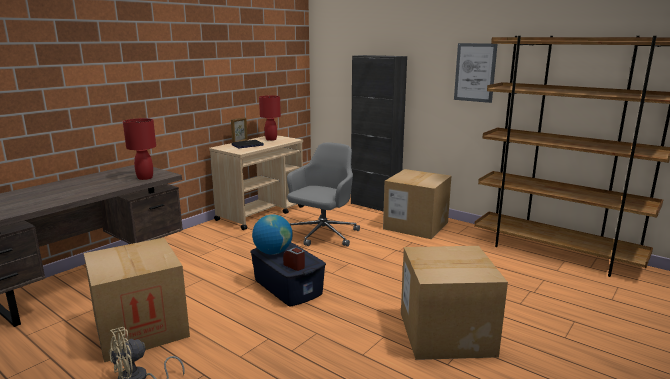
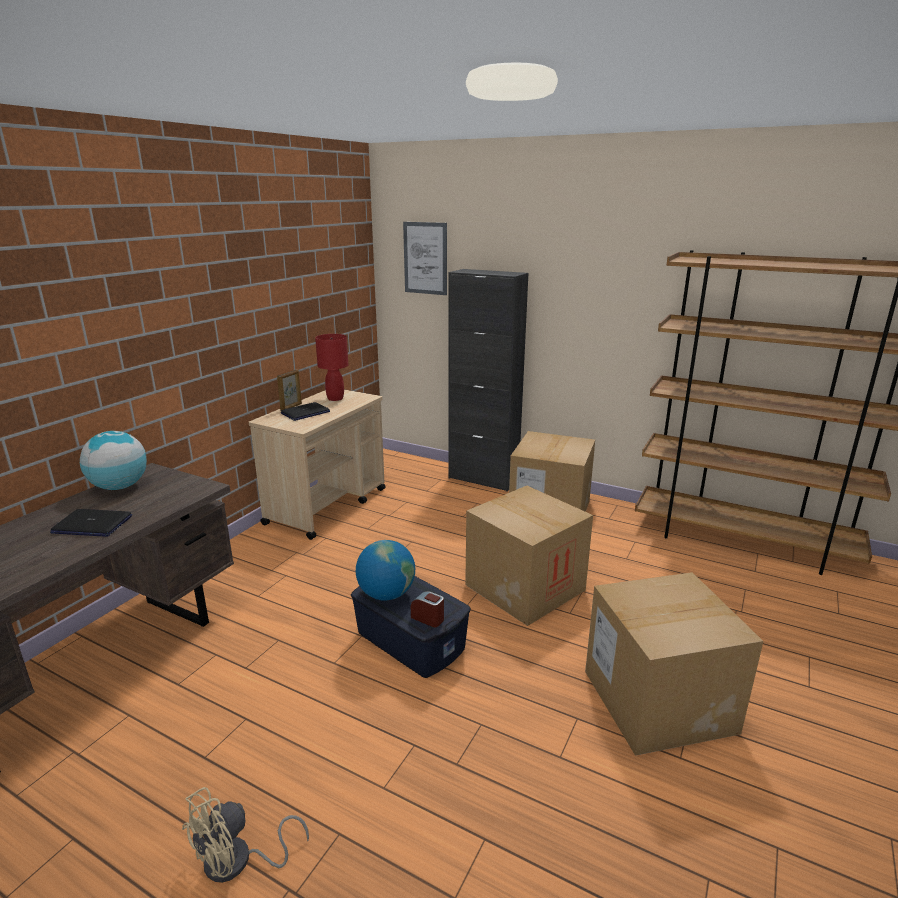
camera: 10 degrees left, 5 degrees up
cardboard box [84,238,190,362] -> cardboard box moved to [465,486,593,626]
red table lamp [123,118,156,180] -> none
grey office chair [287,142,360,247] -> none
picture [454,43,498,103] -> picture moved to [403,222,447,295]
none -> laptop [50,509,132,537]
none -> globe [80,431,147,490]

